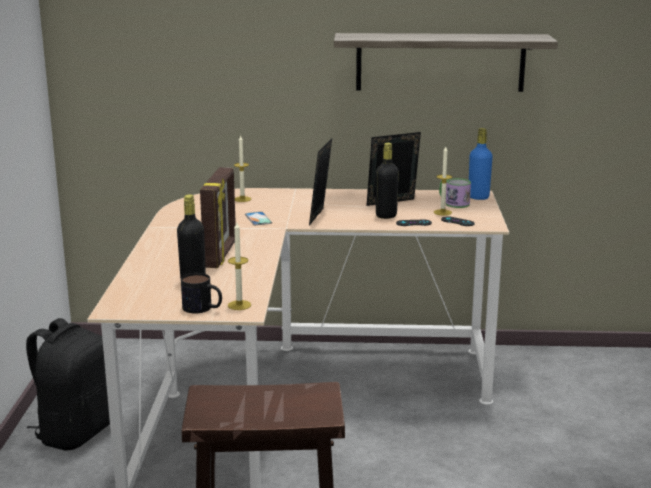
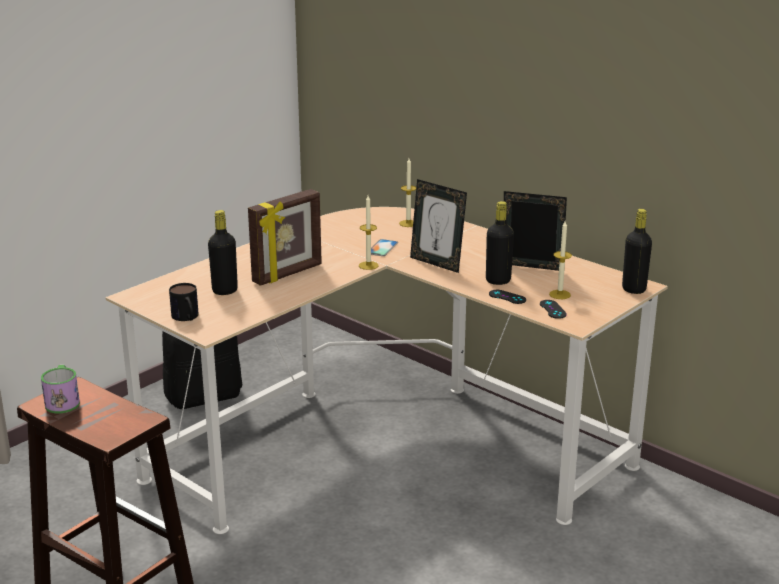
camera: 40 degrees right, 5 degrees up
candle [228,222,251,310] -> candle moved to [359,195,379,270]
picture frame [309,139,332,225] -> picture frame turned 105 degrees counterclockwise [410,179,467,273]
shelf [334,33,558,92] -> none
mug [439,178,471,208] -> mug moved to [41,365,80,413]
blue bottle [469,128,493,200] -> black bottle [622,209,652,294]

